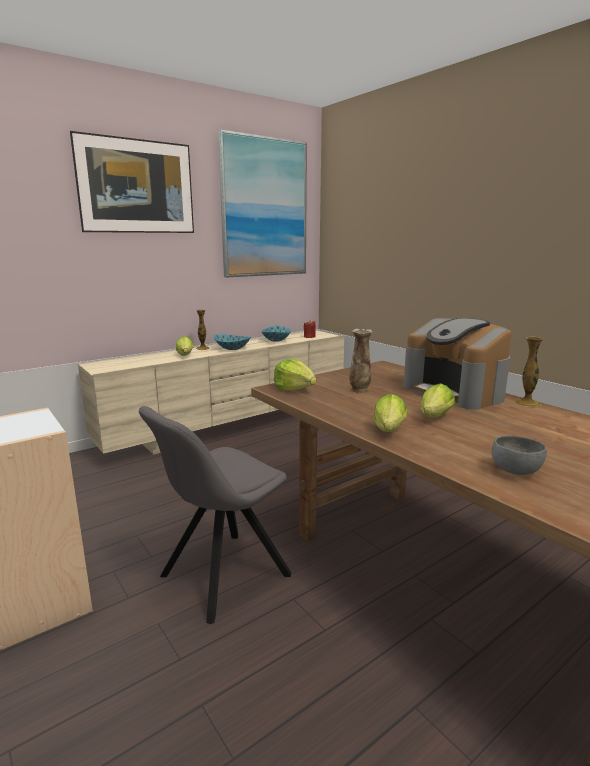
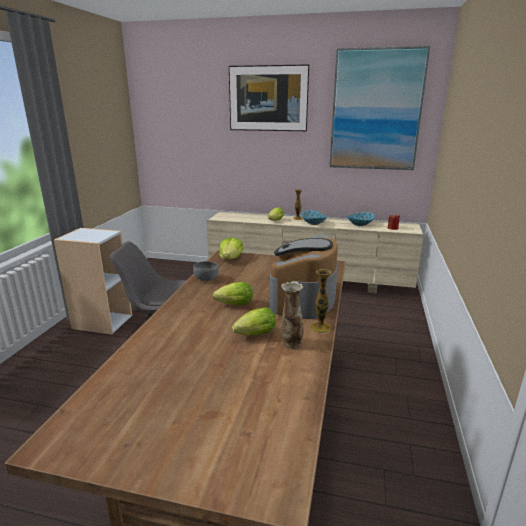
camera: 50 degrees right, 5 degrees up
vase [350,329,372,393] -> vase moved to [281,281,303,349]
lettuce [373,394,408,432] -> lettuce moved to [232,307,276,335]
grey bowl [492,435,547,475] -> grey bowl moved to [193,261,219,281]

